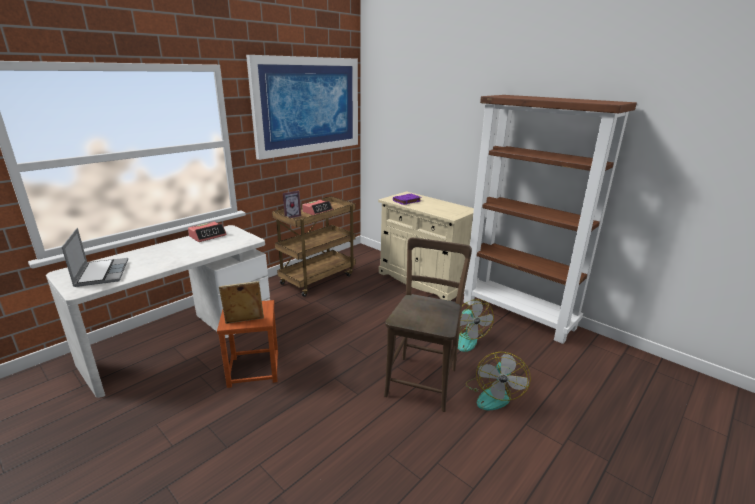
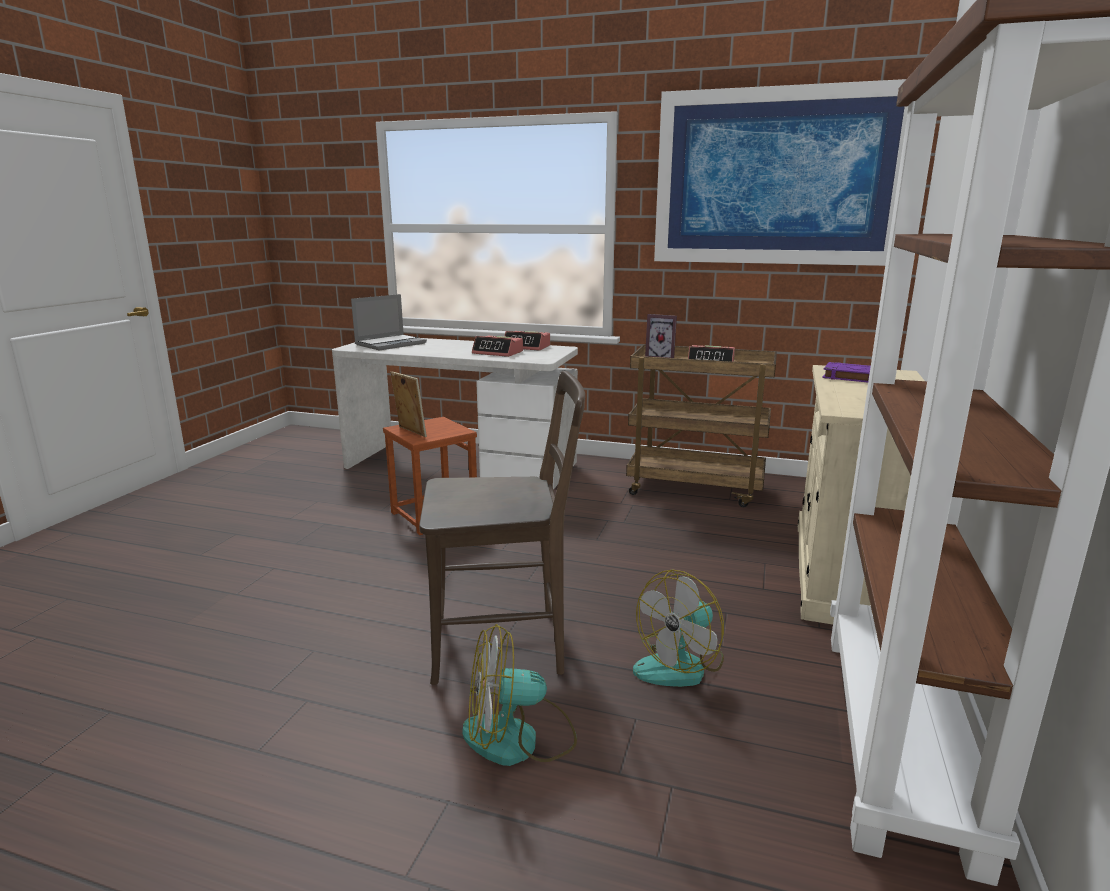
camera: 65 degrees right, 5 degrees down
none -> alarm clock [472,336,523,357]

